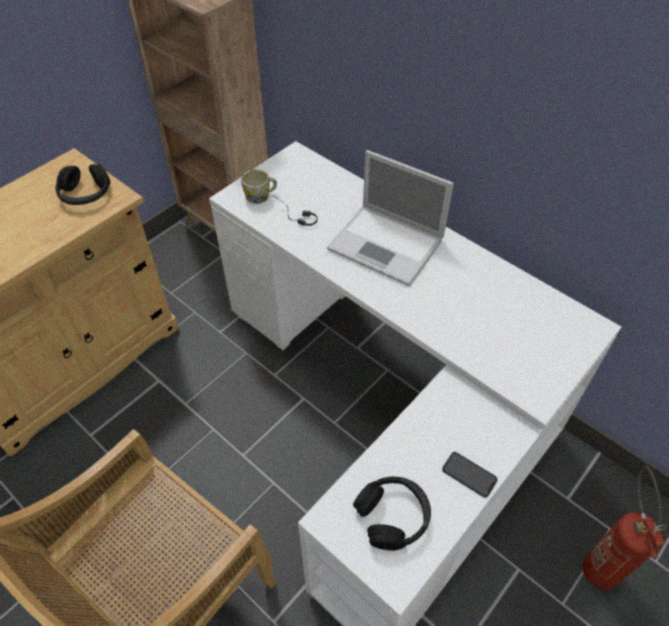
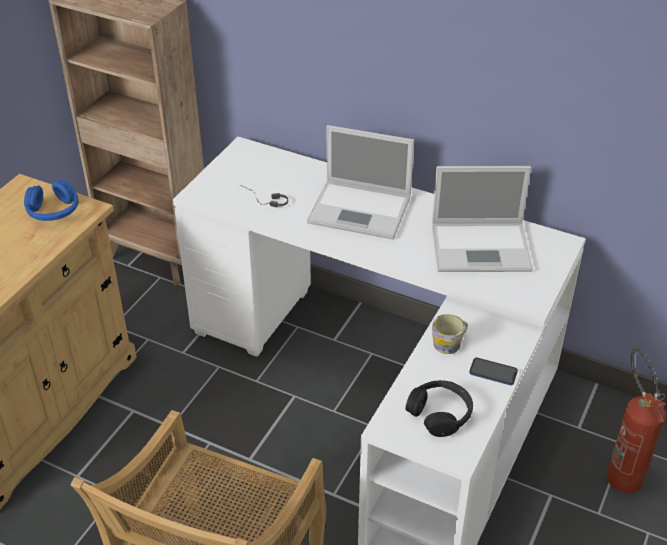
camera: 15 degrees left, 10 degrees down
black headphones [55,164,111,205] -> blue headphones [24,180,78,221]
mug [241,169,277,204] -> mug moved to [432,314,468,354]
none -> laptop [432,166,533,272]

